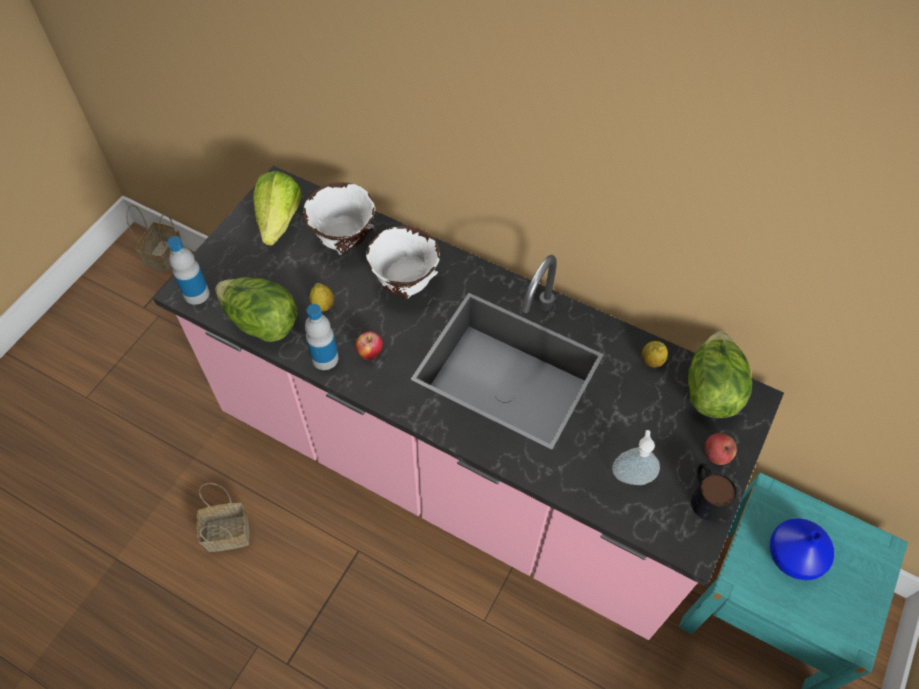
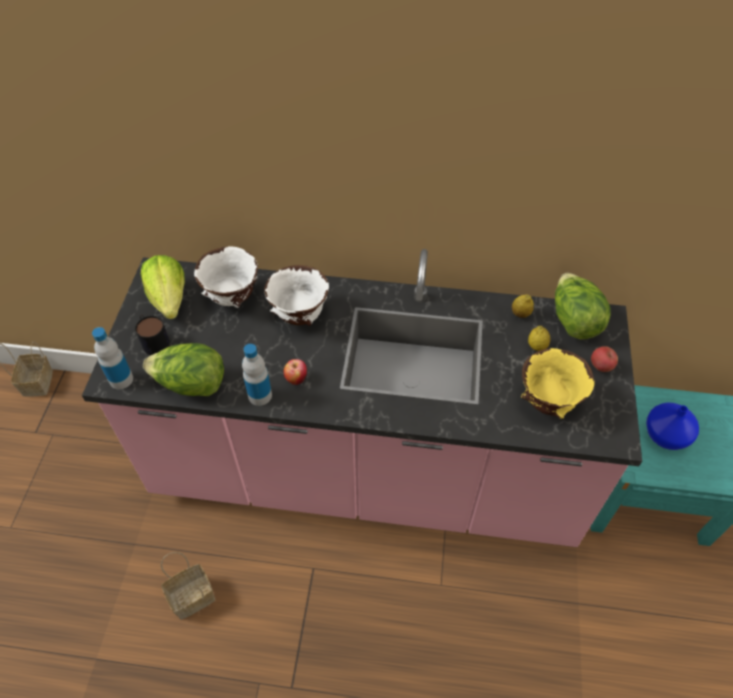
camera: 20 degrees left, 5 degrees down
lemon [310,283,334,312] -> lemon moved to [528,326,551,351]
soap dispenser [612,430,660,485] -> yellow bowl [521,348,594,419]
mug [691,463,737,521] -> mug moved to [135,314,170,355]

